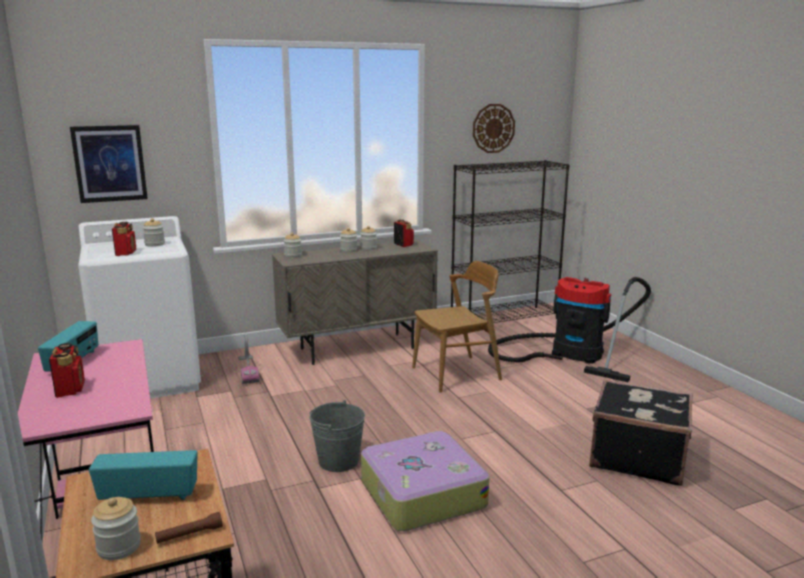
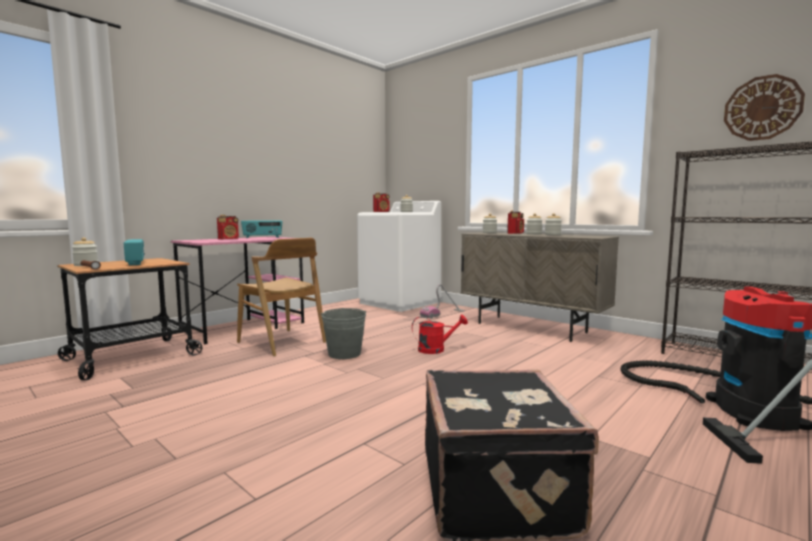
camera: 65 degrees right, 10 degrees down
picture [70,125,148,203] -> none
suitcase [361,431,489,531] -> none
radio [394,220,414,247] -> radio moved to [507,211,524,234]
brown chair [412,261,502,393] -> brown chair moved to [237,238,326,357]
none -> red watering can [412,315,468,354]

